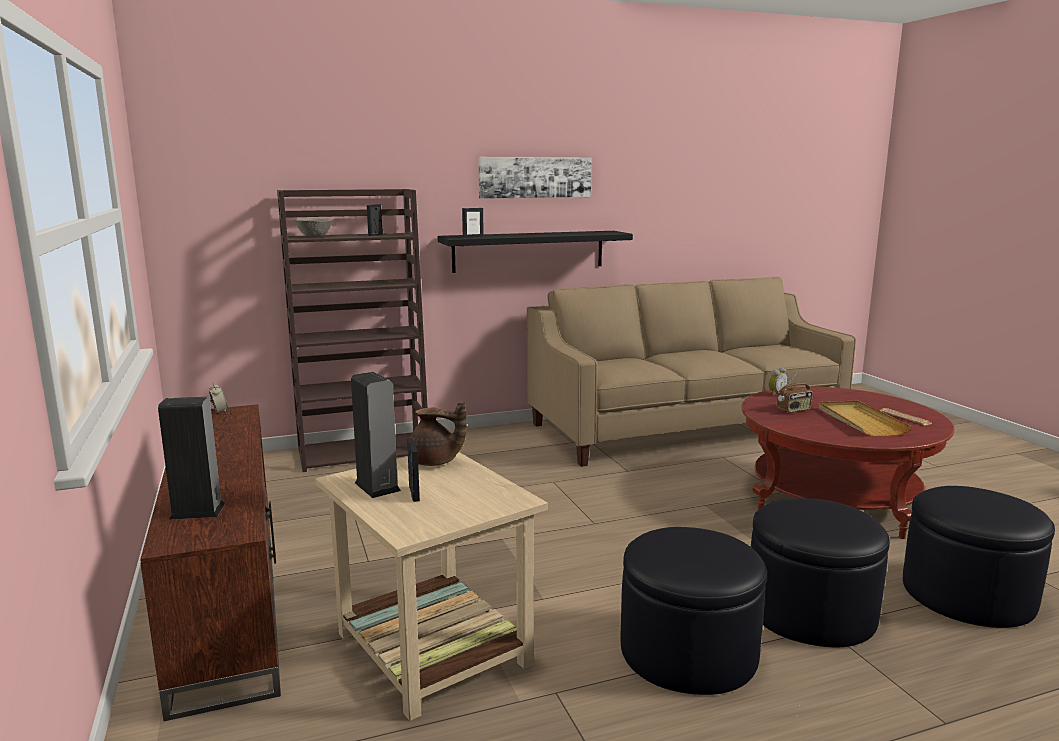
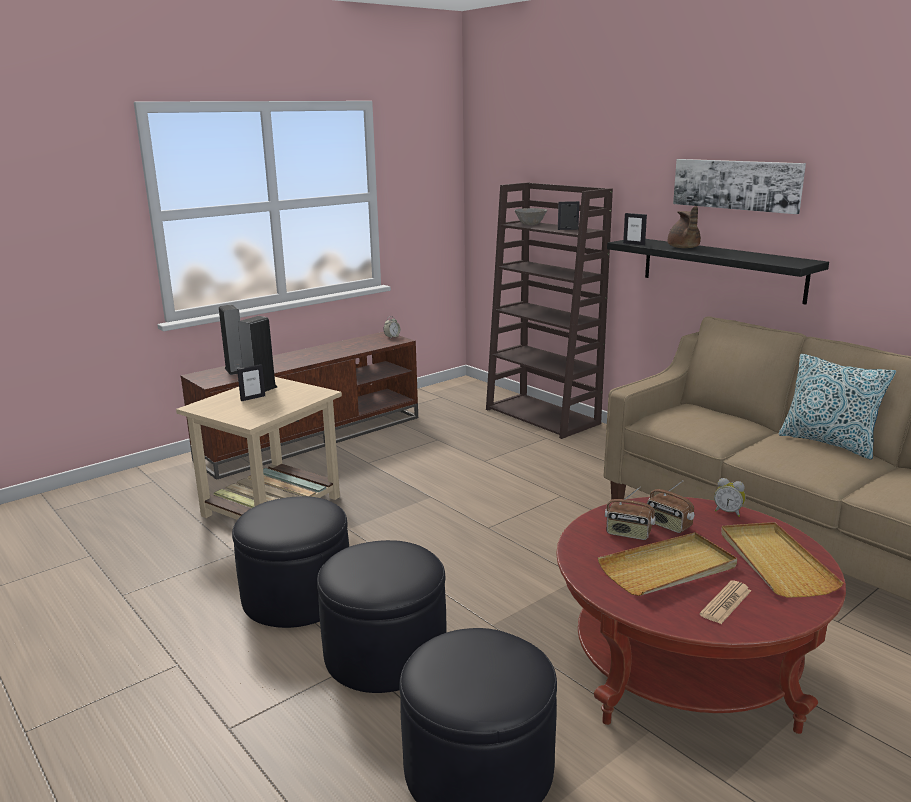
camera: 70 degrees right, 5 degrees up
brown teapot [407,402,467,466] -> brown teapot moved to [668,206,701,248]
none -> radio [605,486,656,540]
none -> beige tray [721,522,843,598]
none -> pillow [779,354,896,459]

